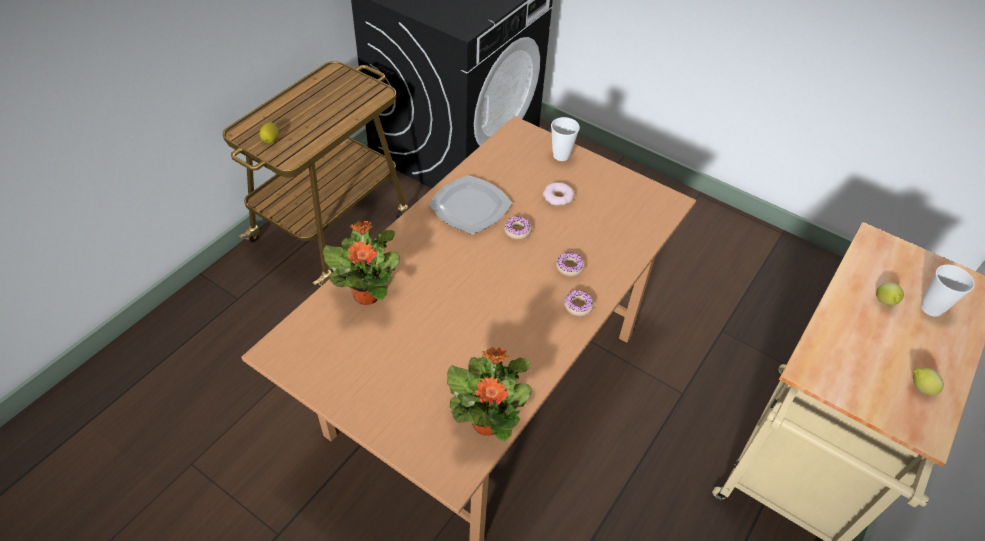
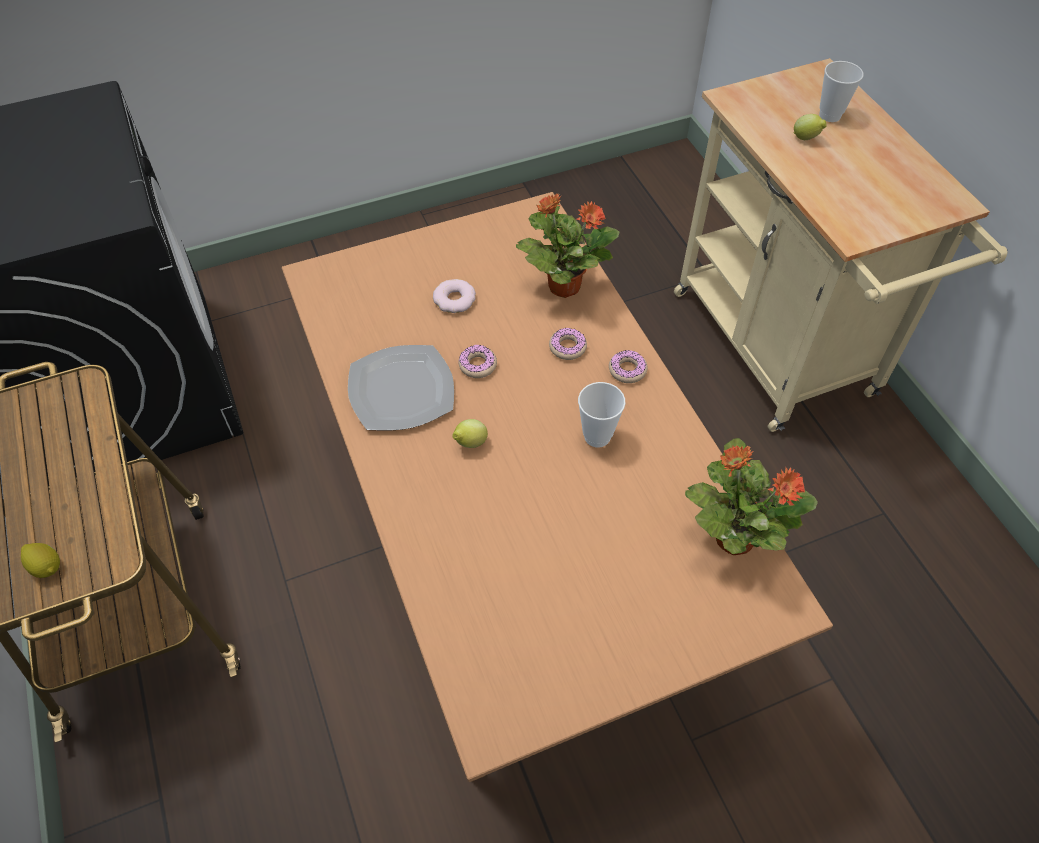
camera: 55 degrees left, 5 degrees up
potted plant [323,221,400,305] -> potted plant moved to [516,193,619,298]
cup [551,117,580,161] -> cup moved to [578,382,625,448]
lemon [913,368,944,396] -> lemon moved to [452,419,488,448]

